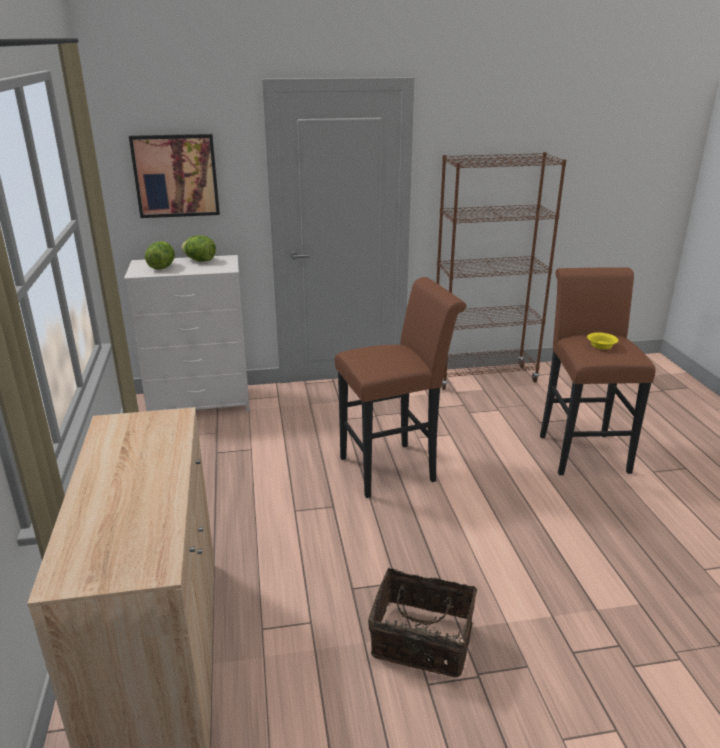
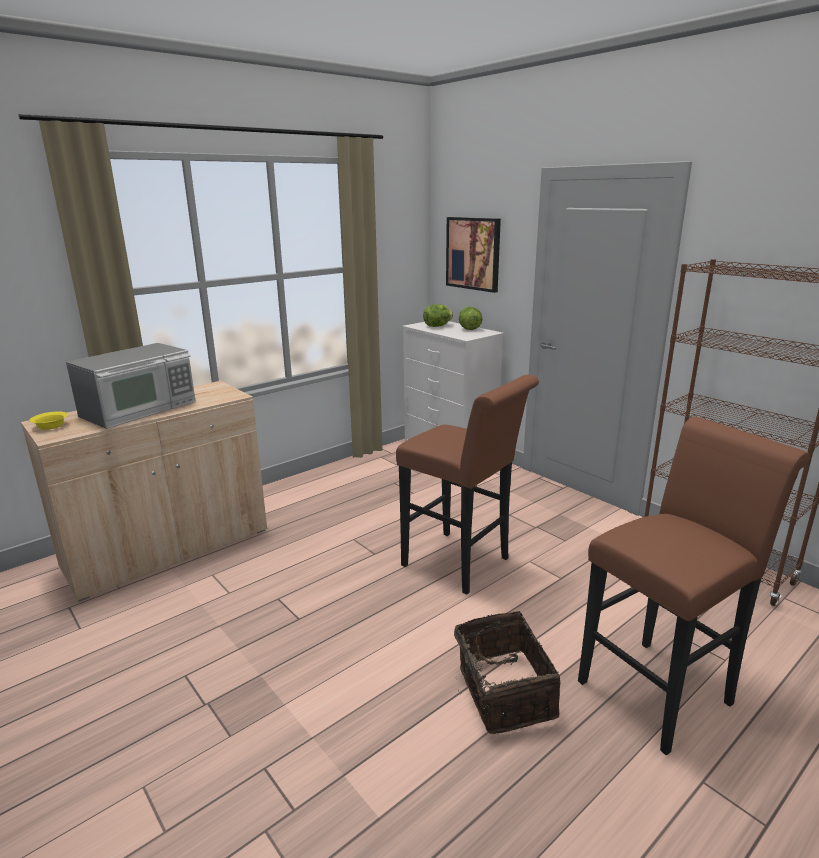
camera: 60 degrees right, 5 degrees down
basket [368,568,477,677] -> basket moved to [454,611,560,734]
yellow bowl [587,332,618,349] -> yellow bowl moved to [29,411,68,430]
none -> microwave [66,343,196,429]

